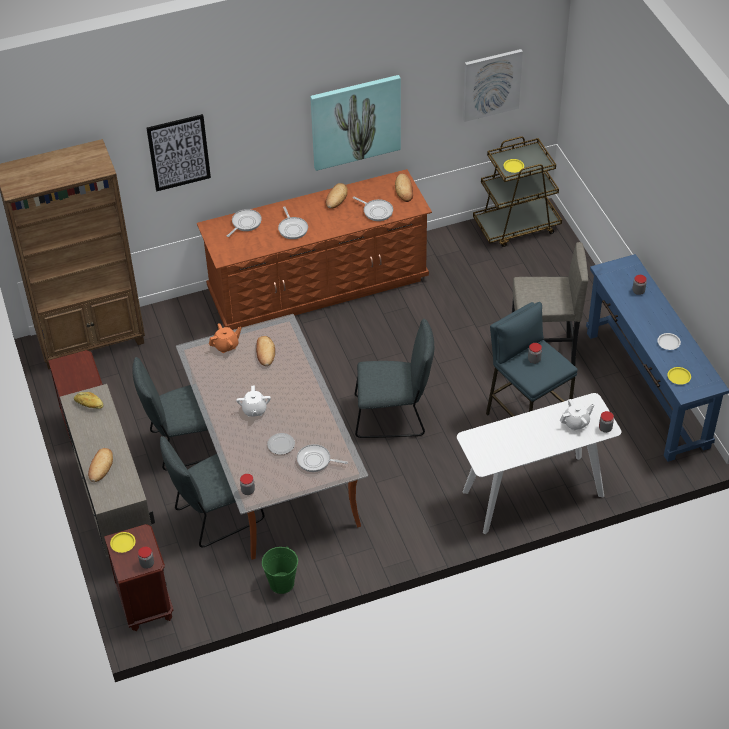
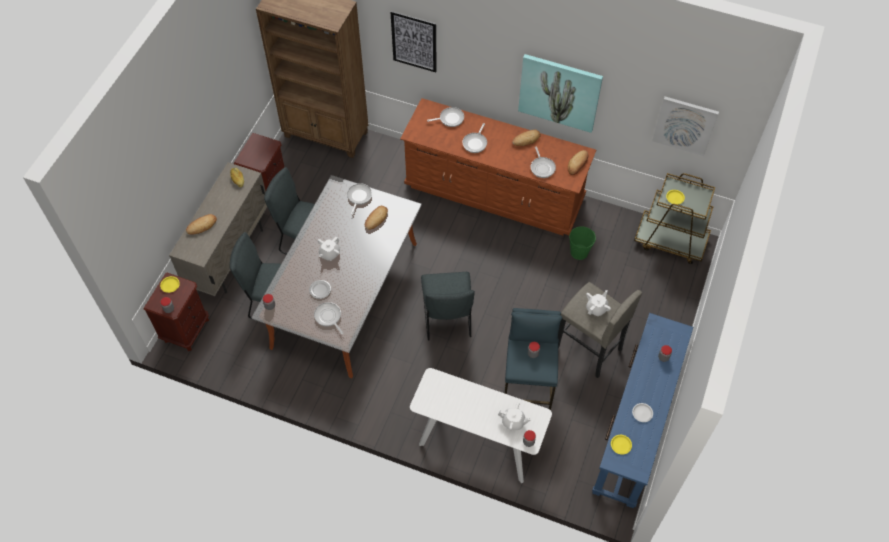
camera: 40 degrees right, 10 degrees up
orange teapot [209,323,241,353] -> frying pan [347,183,372,214]
green bucket [262,546,298,594] -> green bucket moved to [569,226,596,260]
grey chair [355,319,434,438] -> grey chair turned 45 degrees clockwise [421,272,475,341]
none -> white teapot [586,290,611,316]

